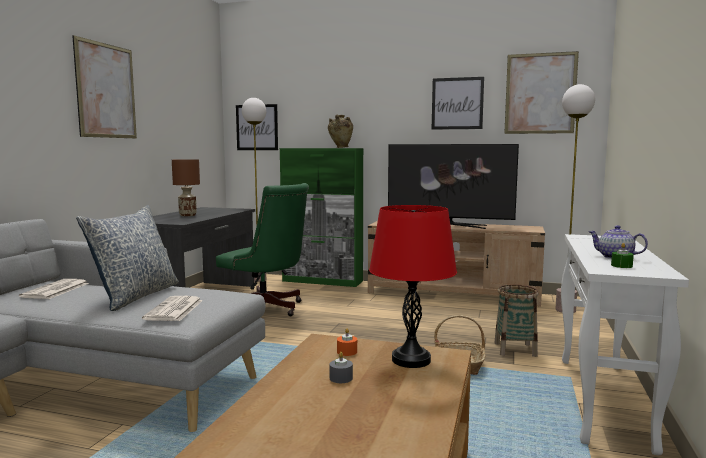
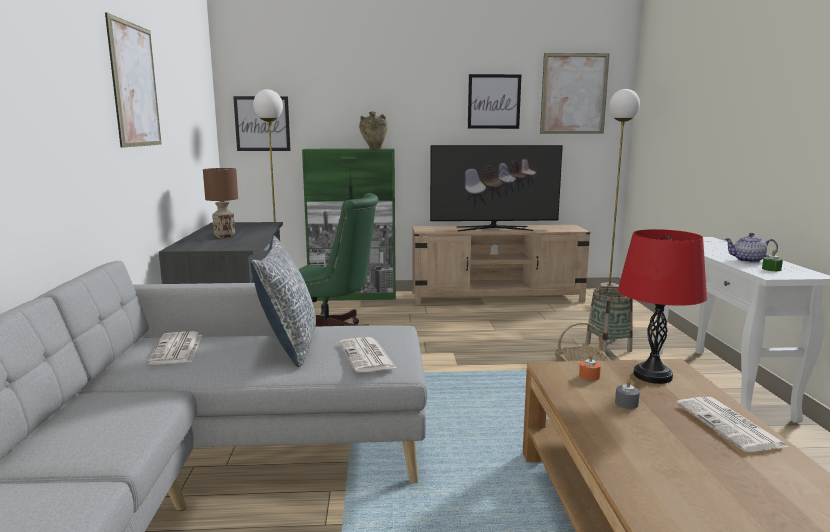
camera: 20 degrees left, 5 degrees up
none -> newspaper [676,397,788,452]

